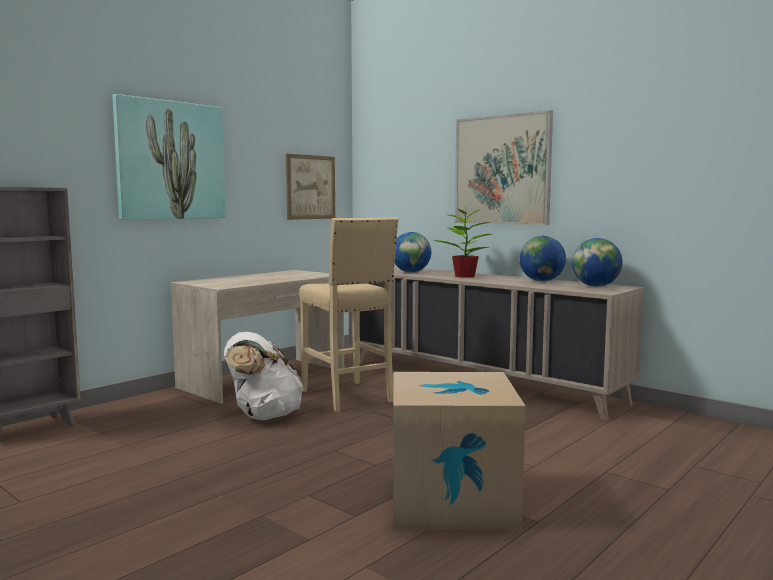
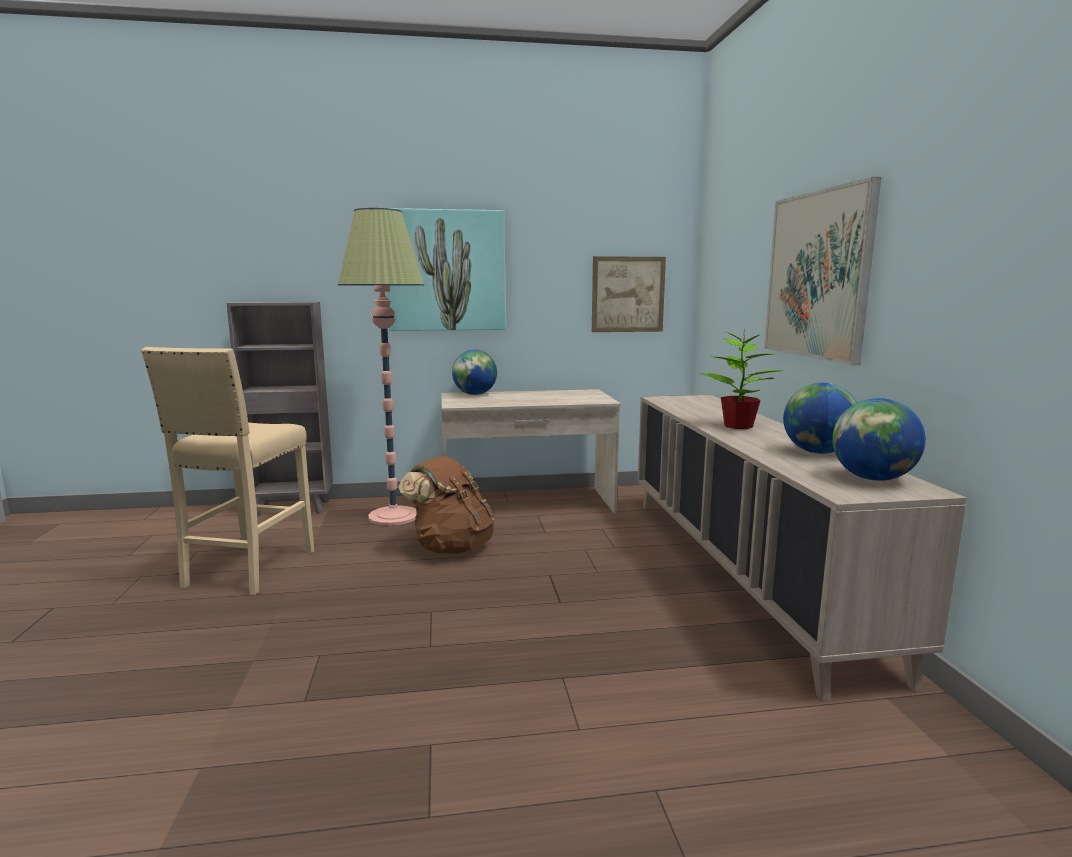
camera: 40 degrees right, 5 degrees up
white backpack [224,332,304,420] -> brown backpack [398,456,495,554]
beige stool [299,217,399,412] -> beige stool moved to [141,347,314,595]
cardboard box [393,372,526,530] -> none
globe [395,232,431,273] -> globe moved to [452,350,497,395]
none -> floor lamp [338,208,425,526]

